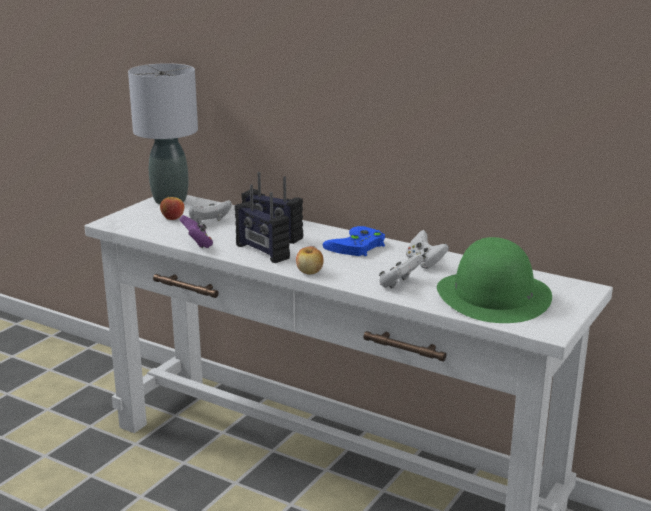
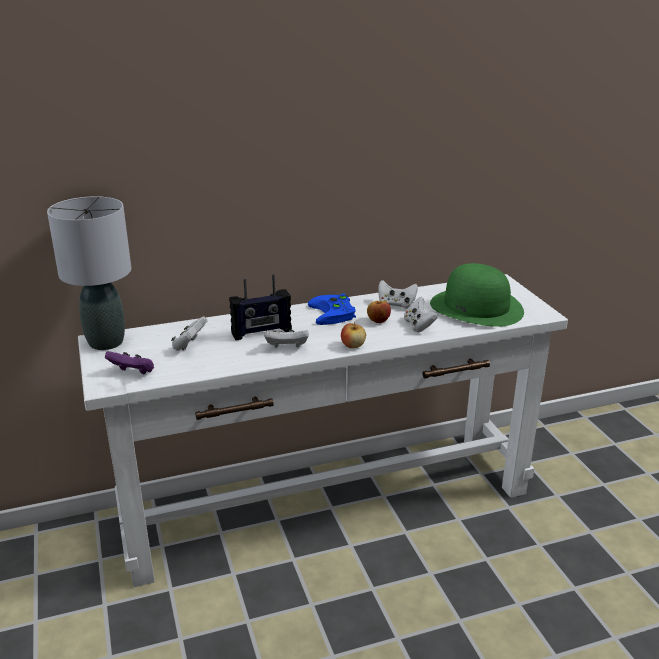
camera: 50 degrees left, 5 degrees up
apple [160,196,184,220] -> apple moved to [367,301,391,323]
purple game controller [179,215,213,248] -> purple game controller moved to [105,351,154,374]
radio [235,185,290,263] -> white game controller [264,330,309,348]

